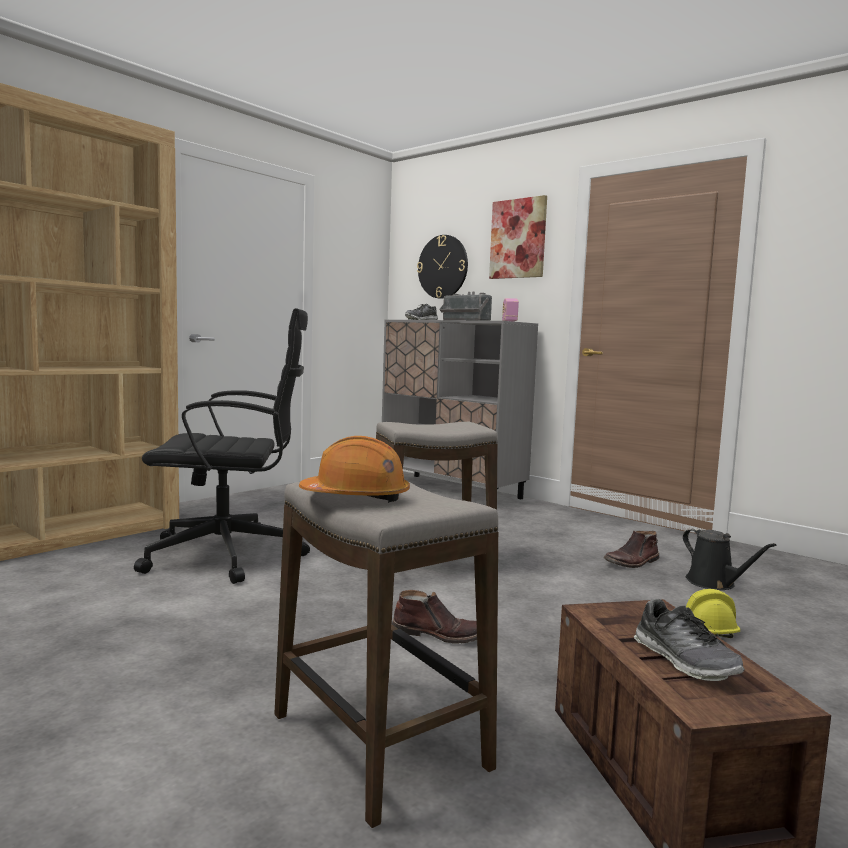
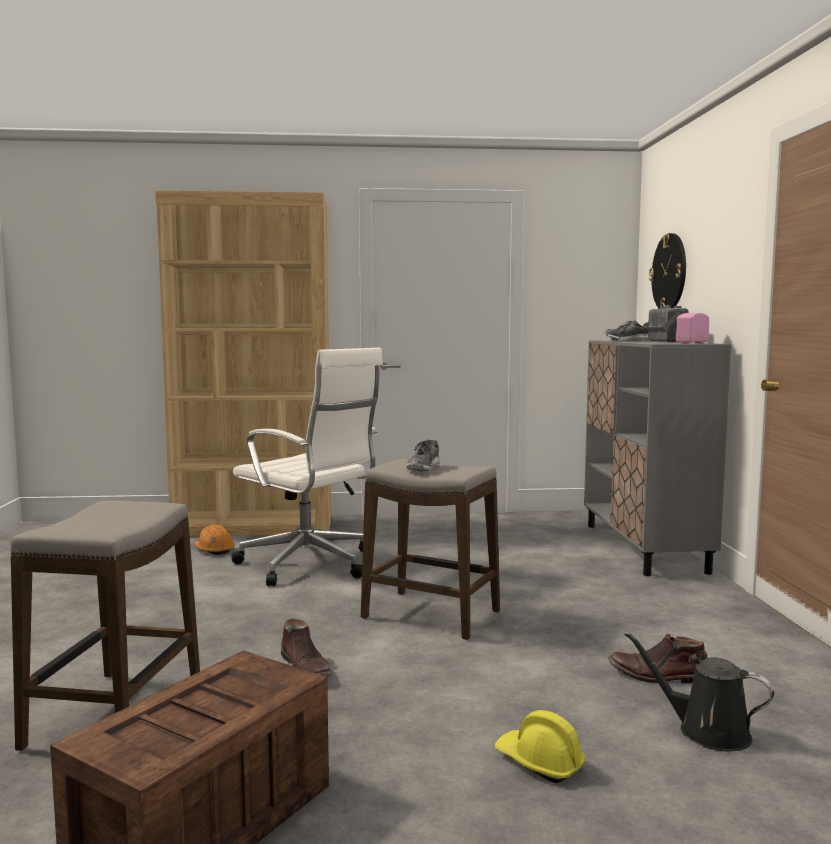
camera: 45 degrees right, 0 degrees up
black office chair [134,308,310,584] -> white office chair [231,348,383,586]
orange hard hat [299,436,410,503] -> orange hard hat moved to [194,524,235,555]
picture [489,195,547,279] -> none
shoe [634,599,745,681] -> shoe moved to [406,440,440,472]
black watering can [683,528,776,590] -> black watering can turned 105 degrees clockwise [624,632,774,751]

